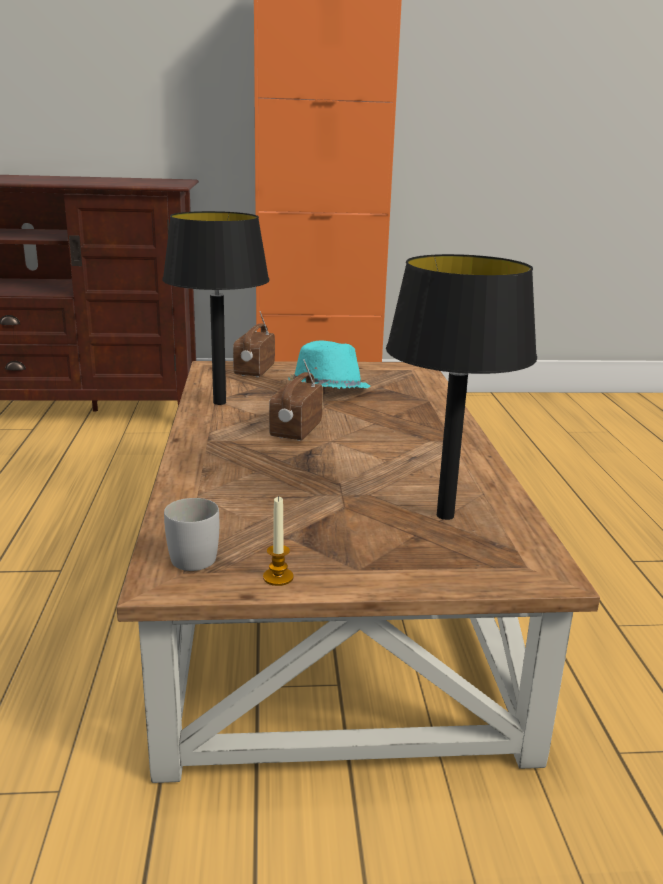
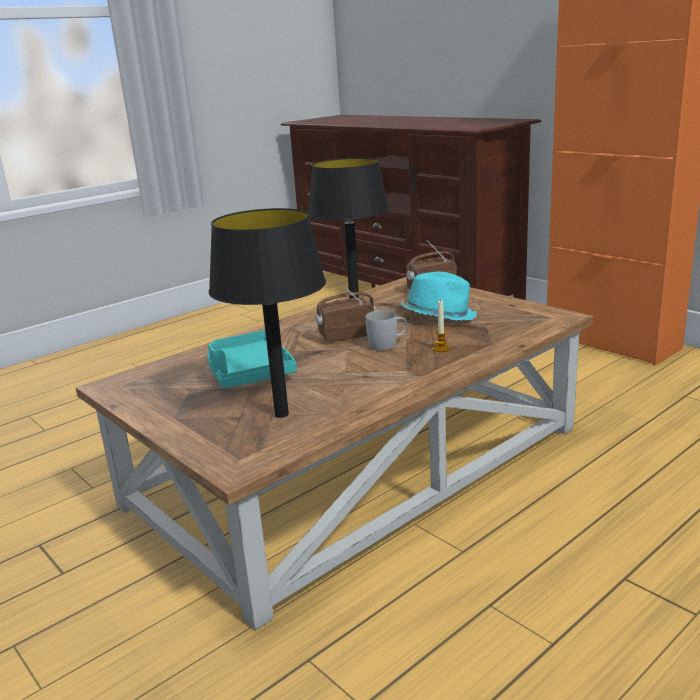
camera: 55 degrees right, 0 degrees up
white mug [164,498,219,571] -> white mug moved to [366,310,407,351]
candle [263,496,294,586] -> candle moved to [433,299,450,352]
none -> turquoise tray [208,330,297,388]

